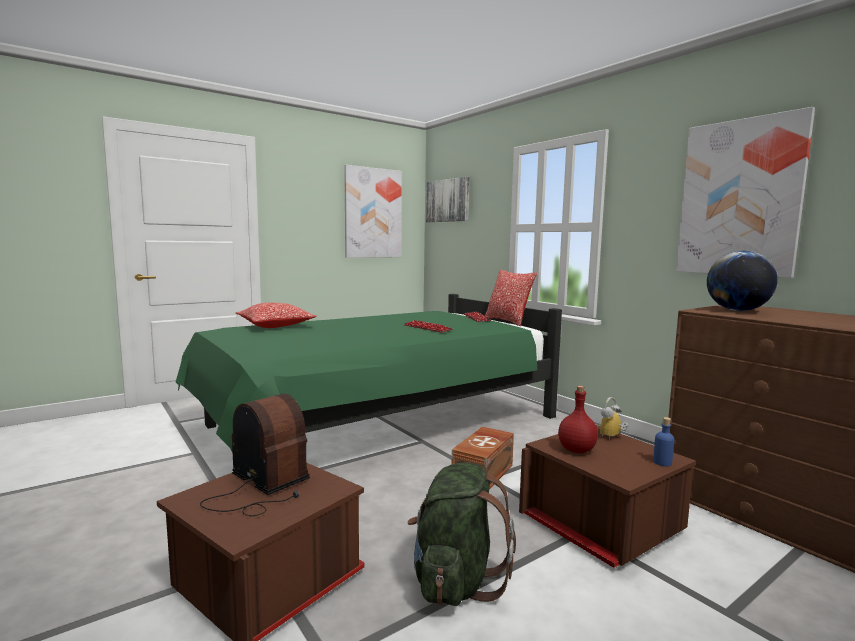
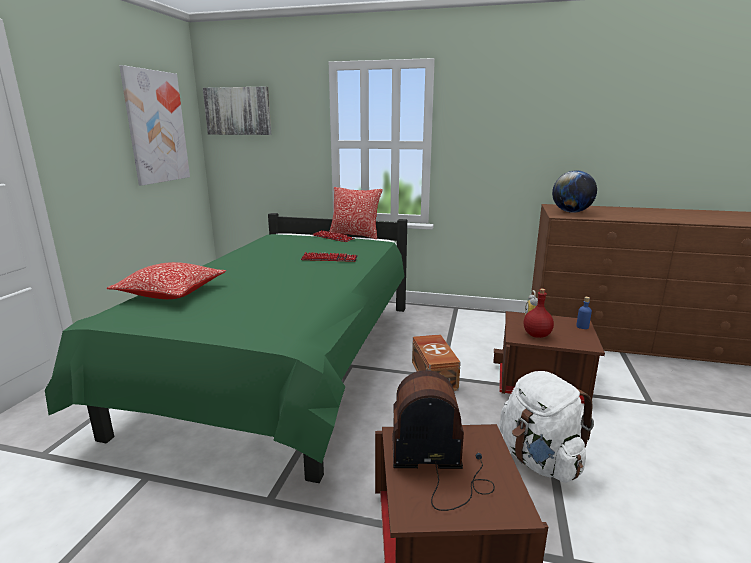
camera: 40 degrees left, 10 degrees up
green backpack [408,463,516,606] -> white backpack [499,371,594,483]
picture [676,107,815,278] -> none

